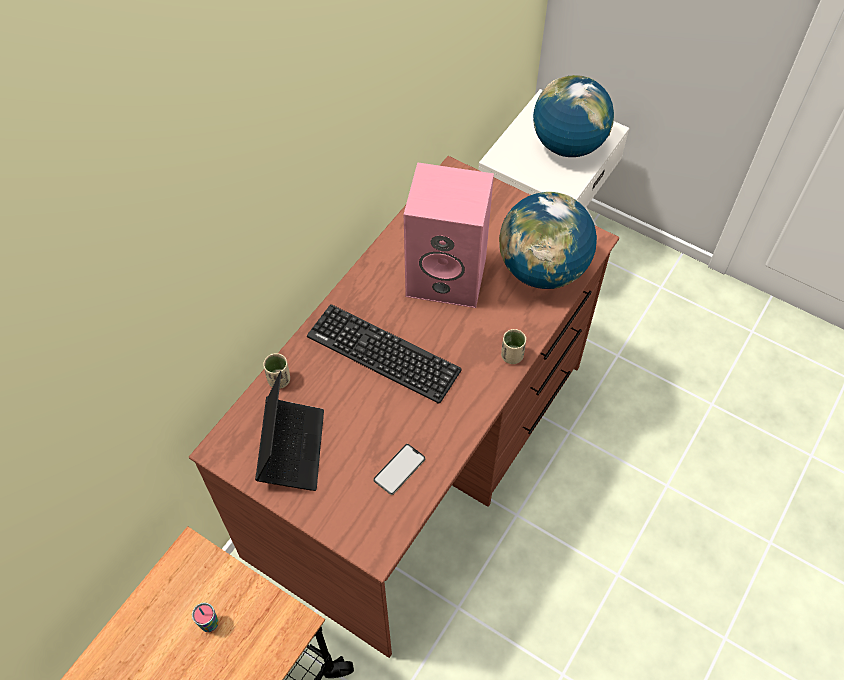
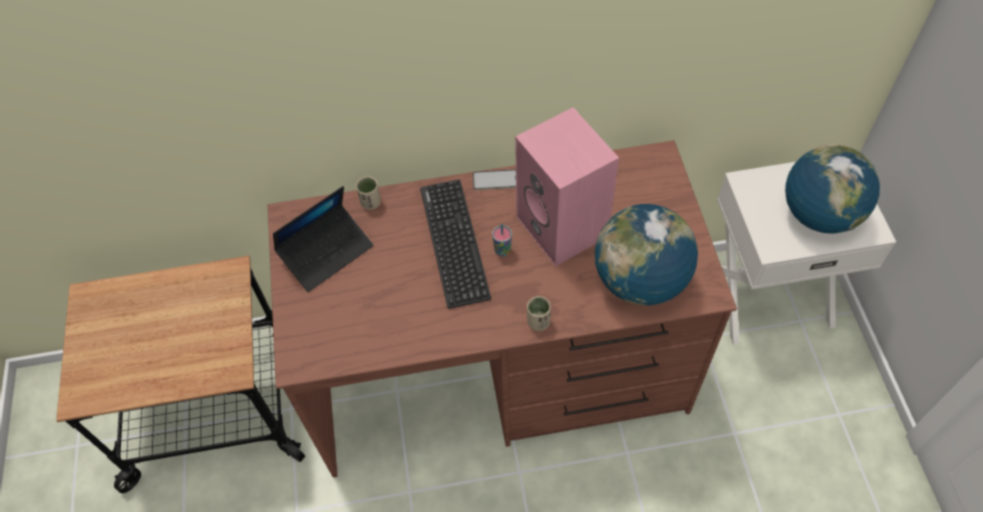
camera: 50 degrees right, 0 degrees up
cup [192,603,219,632] -> cup moved to [492,224,512,257]
phone [373,444,426,495] -> phone moved to [473,169,516,190]

